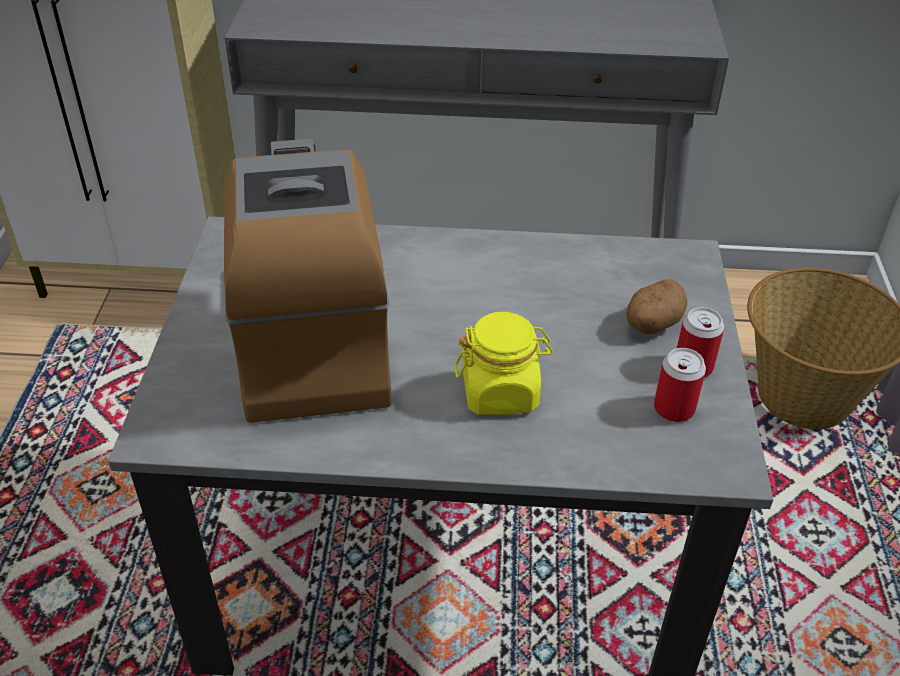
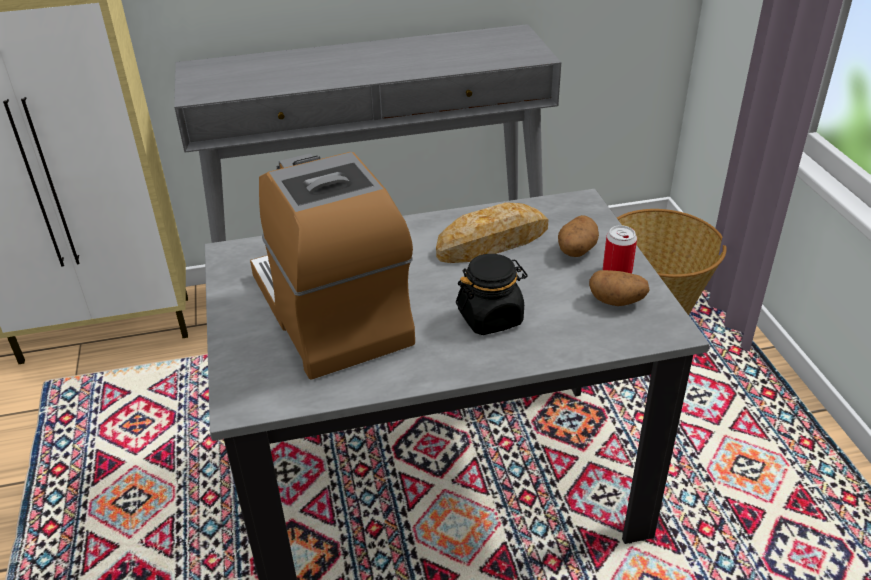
camera: 15 degrees left, 5 degrees down
yellow jar [455,312,553,415] -> black jar [456,254,528,335]
can [654,348,706,422] -> potato [589,270,650,306]
none -> bread [436,202,549,263]

